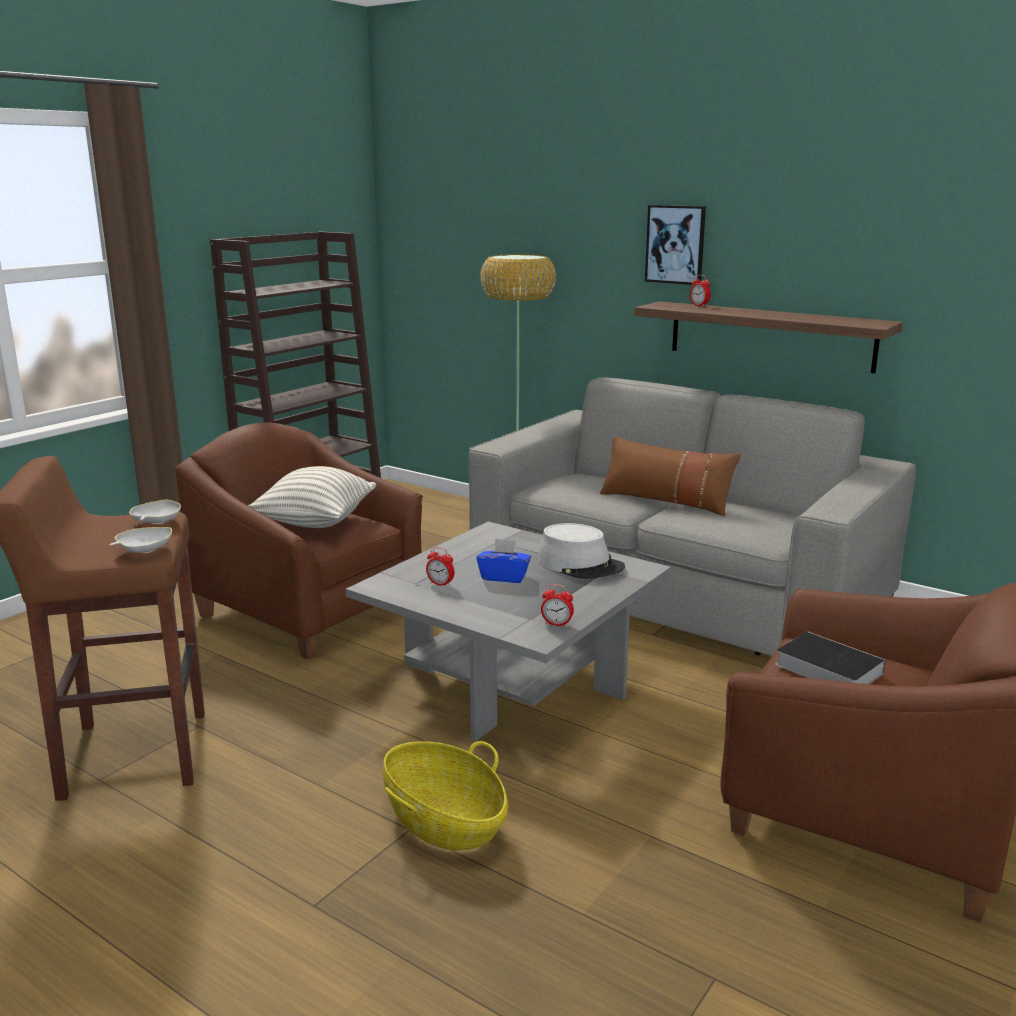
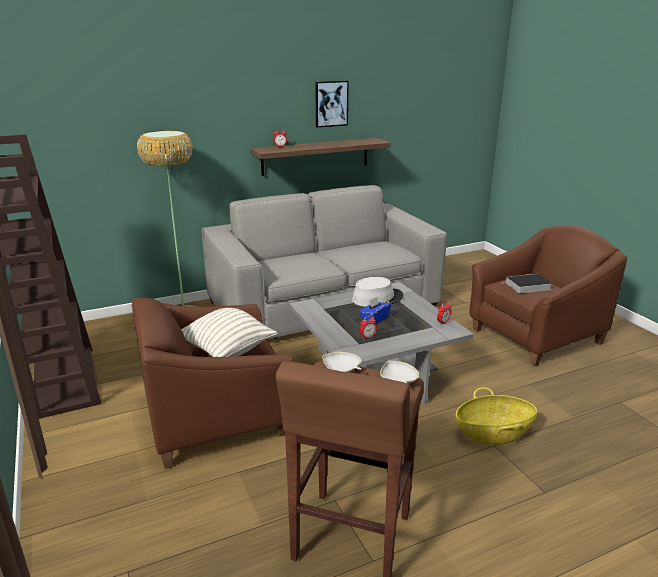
camera: 60 degrees left, 5 degrees up
brown pillow [600,436,741,516] -> none
picture [645,205,706,285] -> picture moved to [315,81,349,128]

